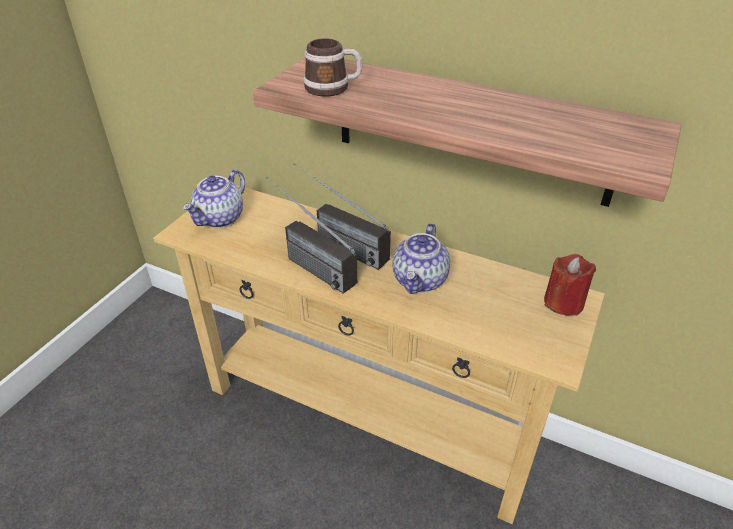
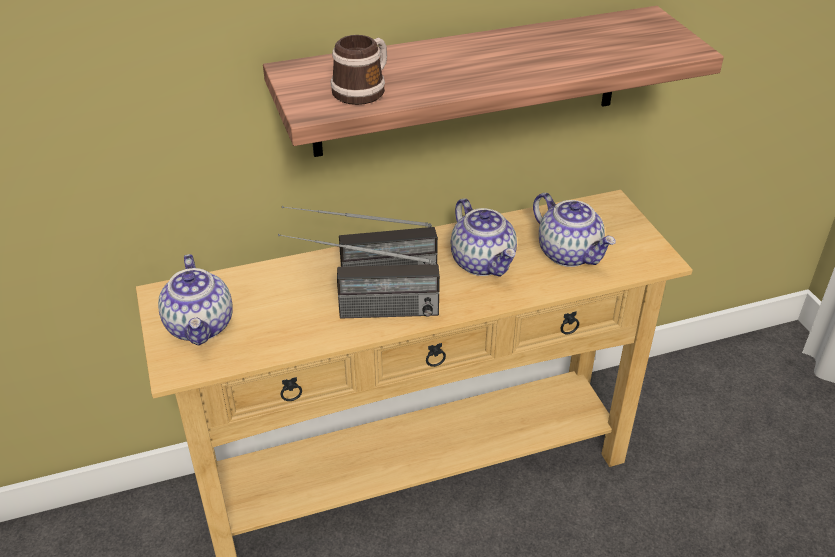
camera: 45 degrees left, 0 degrees up
red candle [544,254,596,316] -> none
none -> teapot [533,193,616,267]

